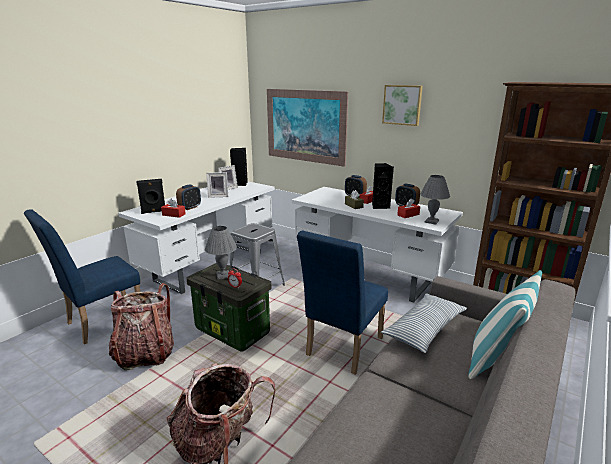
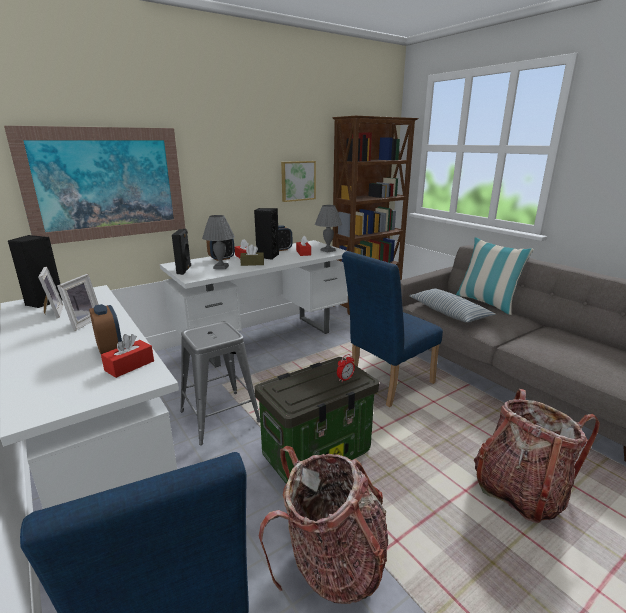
camera: 70 degrees left, 0 degrees up
black speaker [136,179,165,214] -> black speaker moved to [172,229,191,275]
grey table lamp [205,226,237,280] -> grey table lamp moved to [202,215,235,269]
blue chair [297,230,388,374] -> blue chair turned 90 degrees clockwise [342,251,443,407]
picture [382,85,423,126] -> picture moved to [281,161,316,202]

